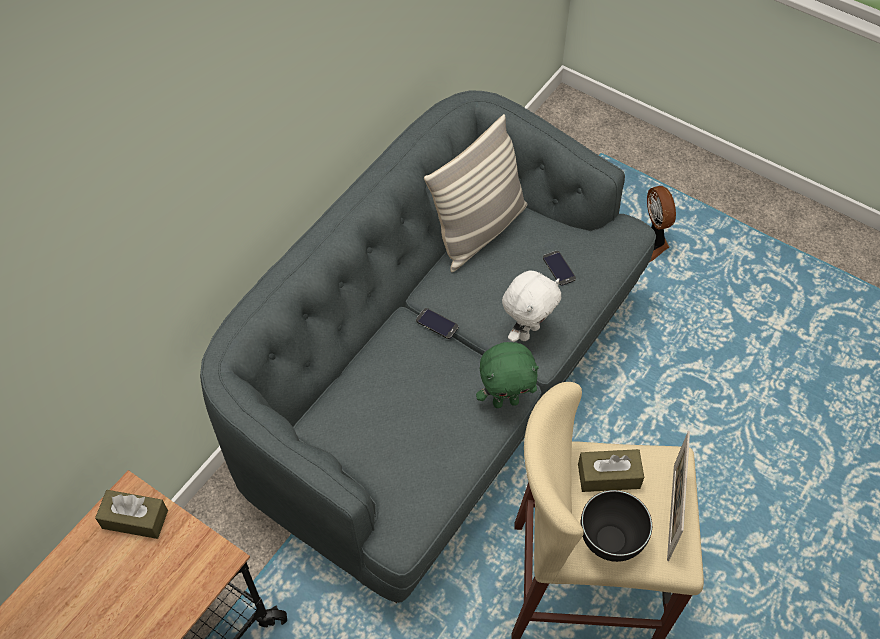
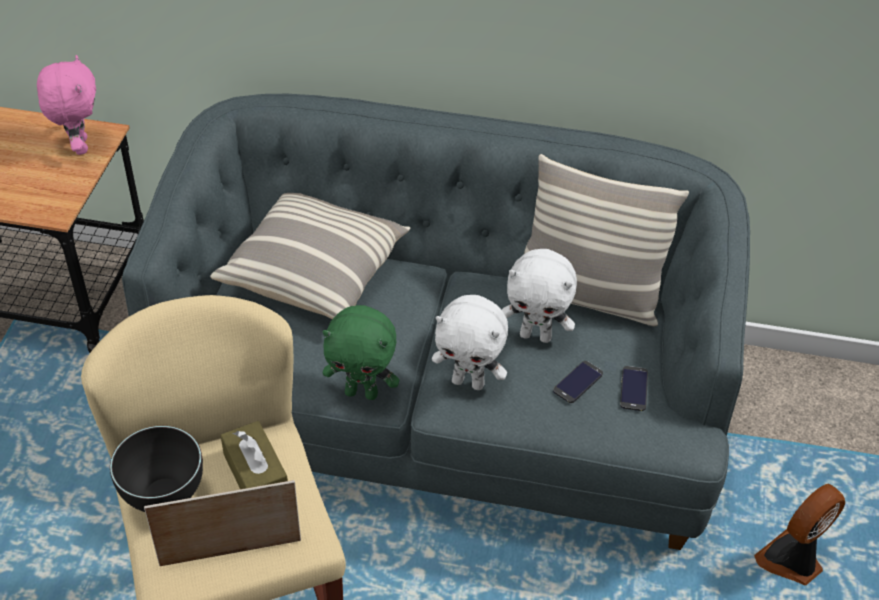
camera: 65 degrees right, 10 degrees down
brown tissue box [95,490,168,539] -> pink plush toy [37,55,96,155]
phone [416,308,458,339] -> phone moved to [620,366,648,411]
green plush toy [476,342,539,408] -> green plush toy turned 45 degrees counterclockwise [322,305,399,400]
none -> pillow [210,193,411,319]
none -> white plush toy [502,249,577,343]

